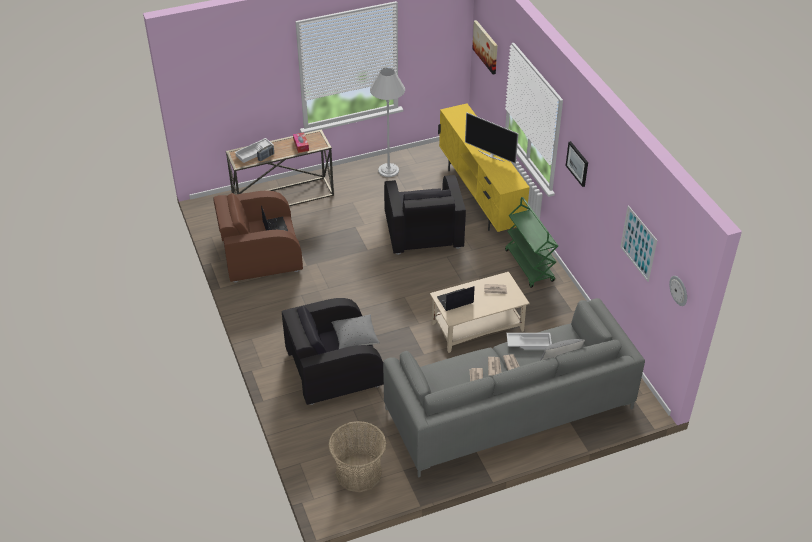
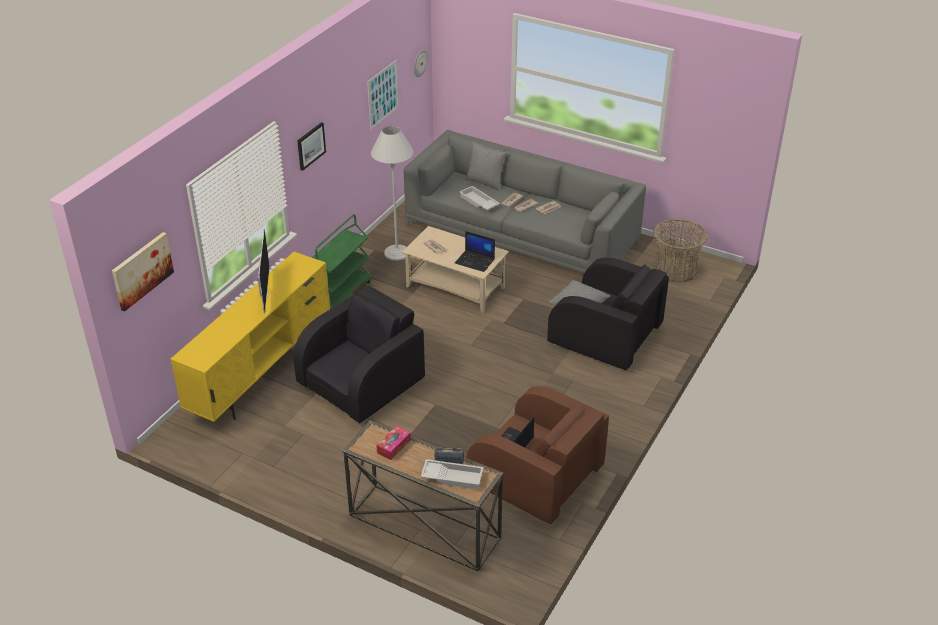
camera: 130 degrees left, 5 degrees down
white floor lamp [370,68,405,177] -> white floor lamp moved to [371,126,414,260]

